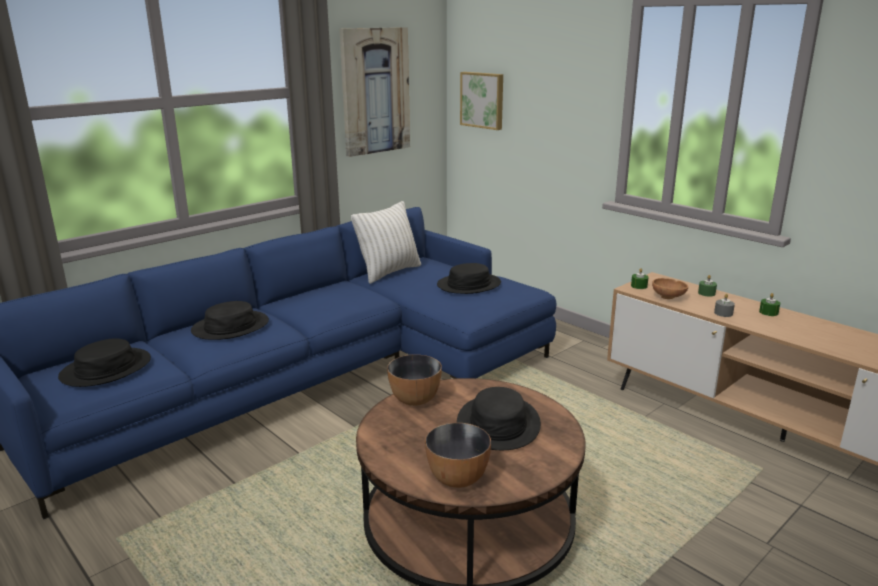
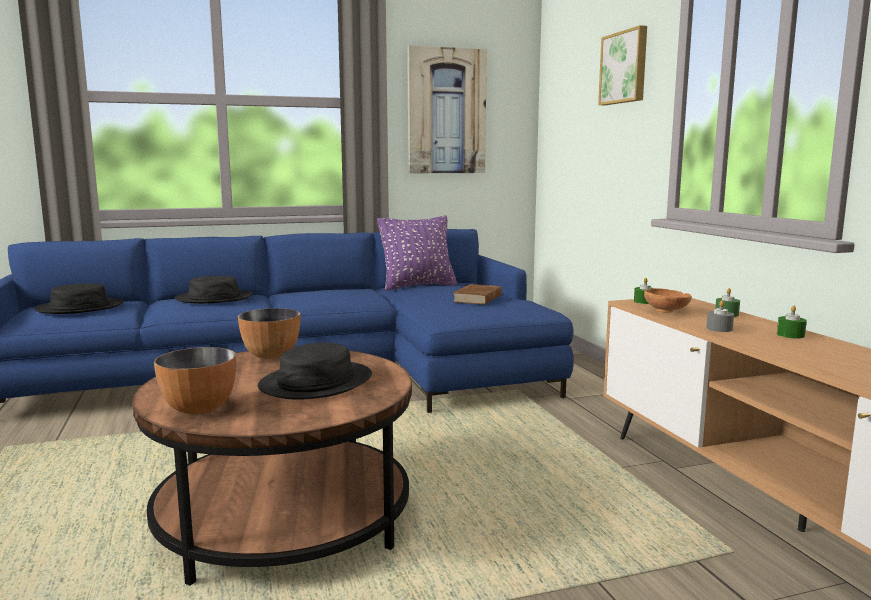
camera: 25 degrees right, 10 degrees down
white pillow [351,201,421,284] -> purple pillow [377,215,457,291]
black hat [437,263,501,294] -> brown book [453,284,502,305]
picture [460,72,503,130] -> picture moved to [598,25,647,105]

